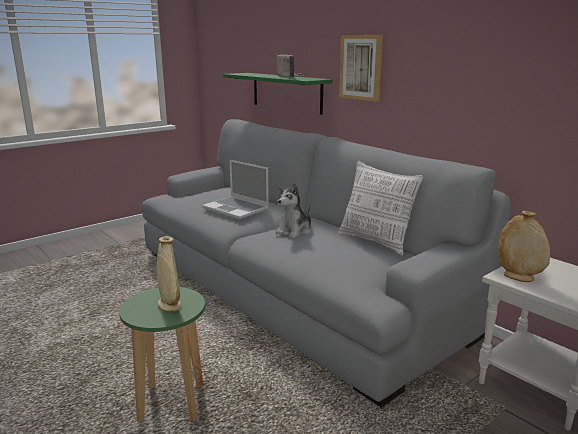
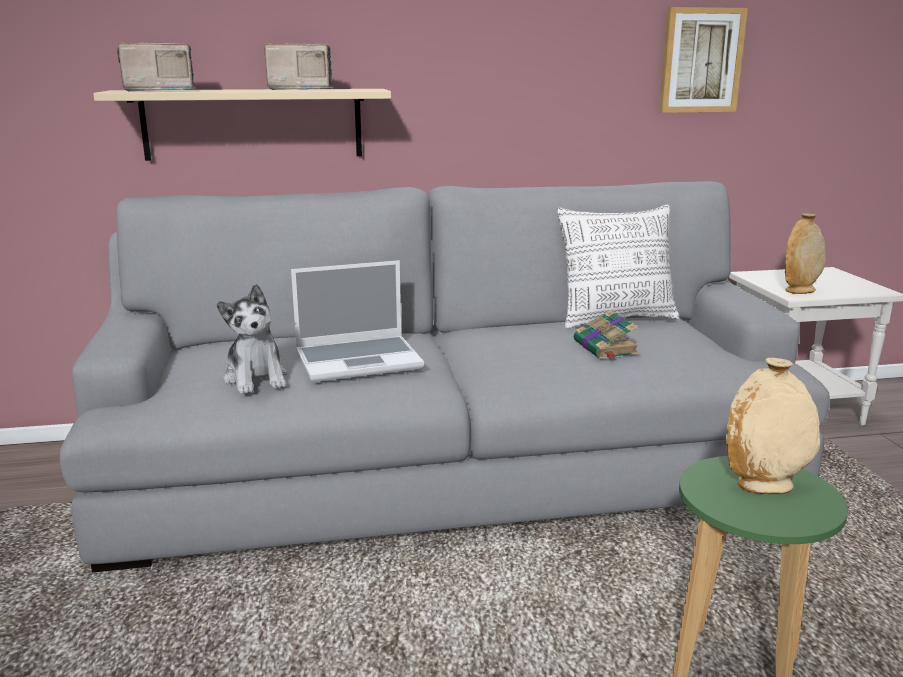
camera: 60 degrees left, 0 degrees up
green shelf [223,73,333,115] -> beige shelf [93,89,391,161]
plush toy [275,183,312,239] -> plush toy moved to [217,284,288,394]
picture [339,35,383,101] -> picture moved to [659,7,748,113]
none -> radio [117,42,196,91]
none -> book [574,310,639,359]

